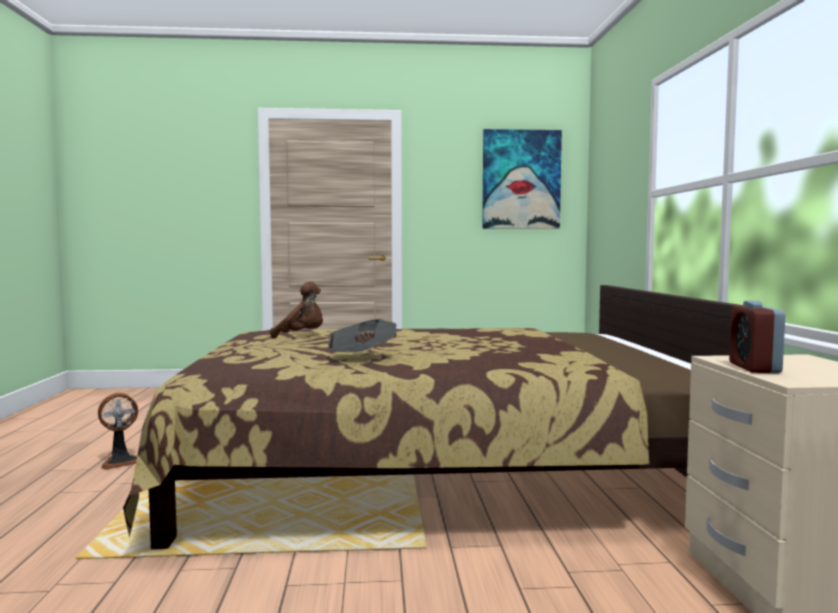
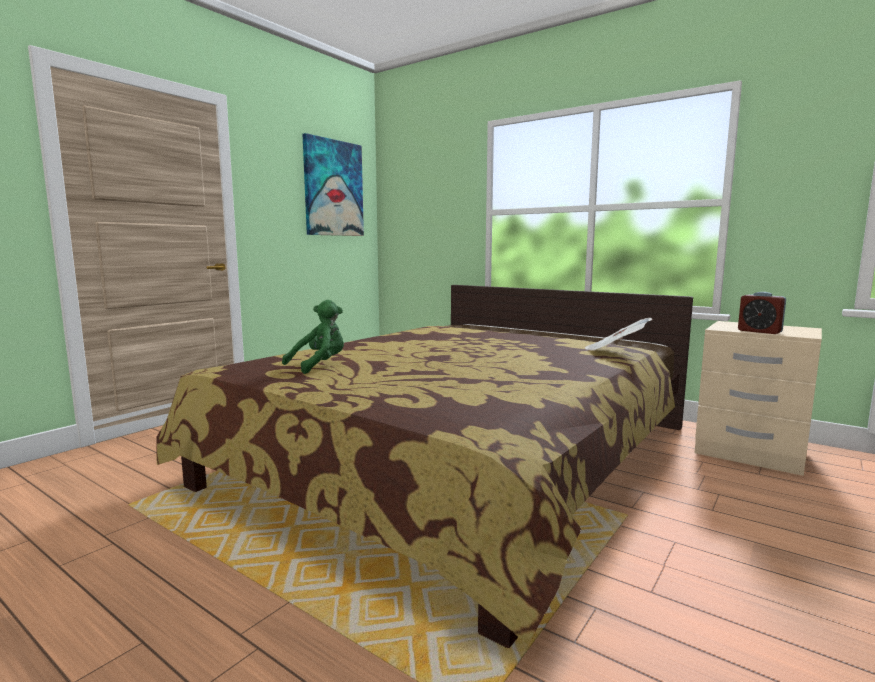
camera: 50 degrees left, 5 degrees up
fan [98,393,138,470] -> none
brown plush toy [270,281,323,339] -> green plush toy [282,300,344,374]
newspaper [328,319,397,352] -> newspaper moved to [585,318,652,351]

